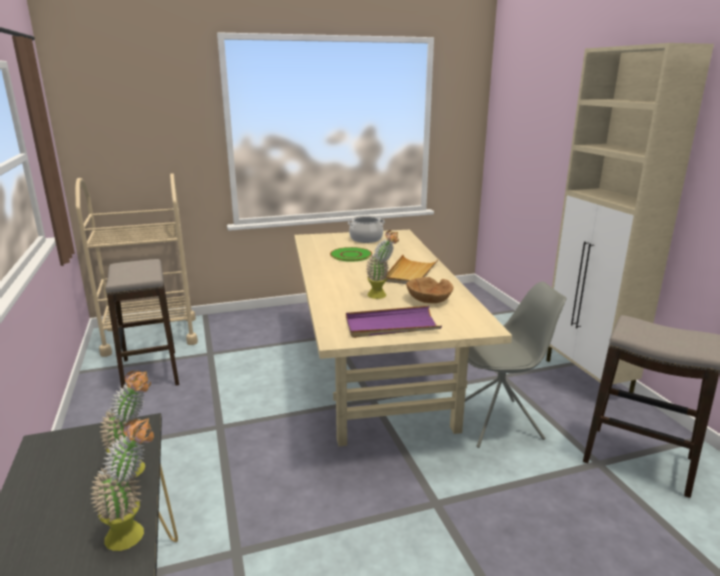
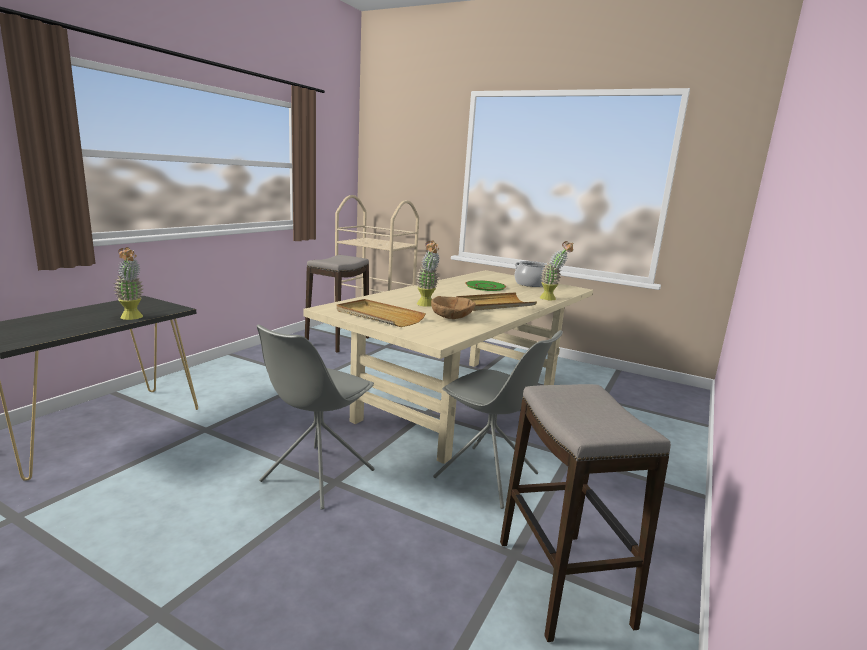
camera: 45 degrees right, 5 degrees down
potted plant [91,418,154,551] -> potted plant moved to [540,241,573,300]
purple tray [346,306,442,338] -> beige tray [336,299,426,327]
beige cabinet [546,43,714,393] -> none
none -> grey chair [257,324,374,510]

